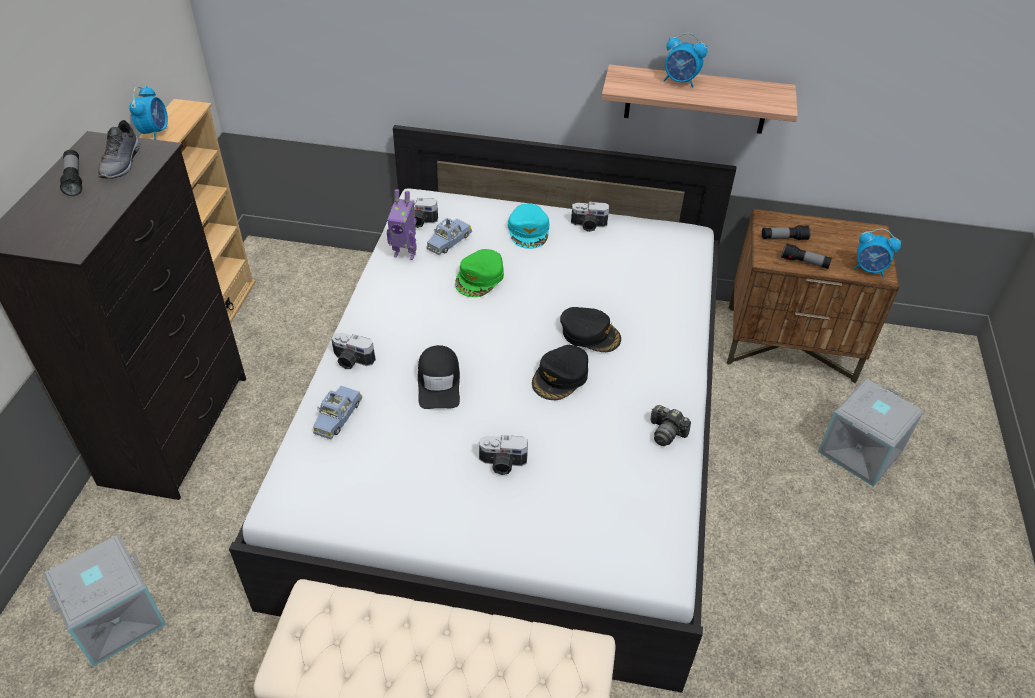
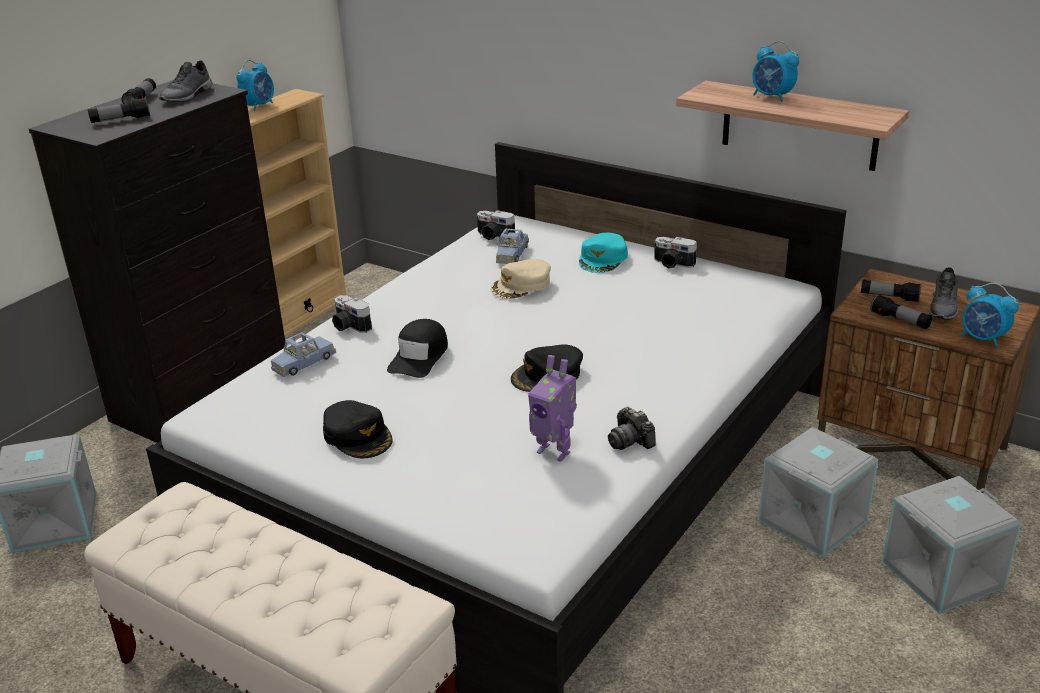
camera: 25 degrees right, 15 degrees down
toy robot [387,189,417,260] -> toy robot moved to [528,355,577,462]
blue toy car [427,218,472,255] -> blue toy car turned 45 degrees counterclockwise [496,229,529,264]
green cap [455,249,504,297] -> beige cap [491,259,551,299]
camera [479,435,528,475] -> none
black cap [560,307,621,352] -> black cap moved to [323,400,393,458]
none -> flashlight [88,98,150,123]
none -> grey storage box [759,427,878,557]
none -> grey shoe [929,267,958,319]

